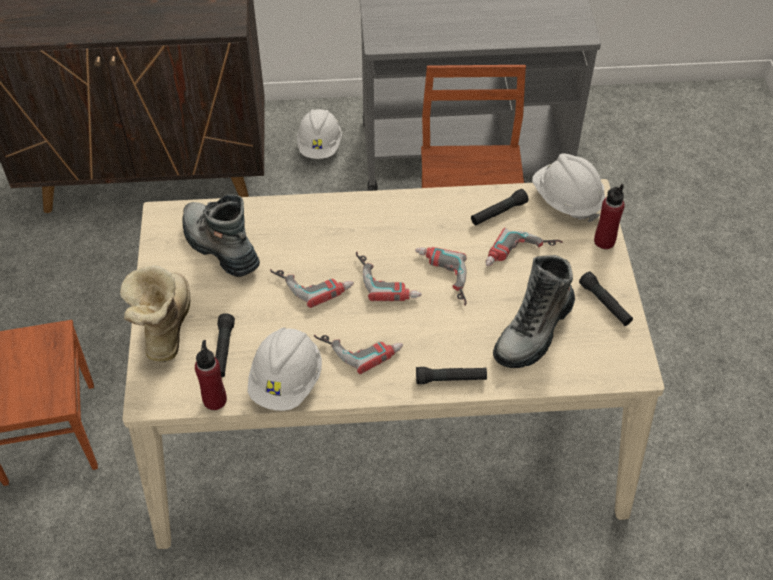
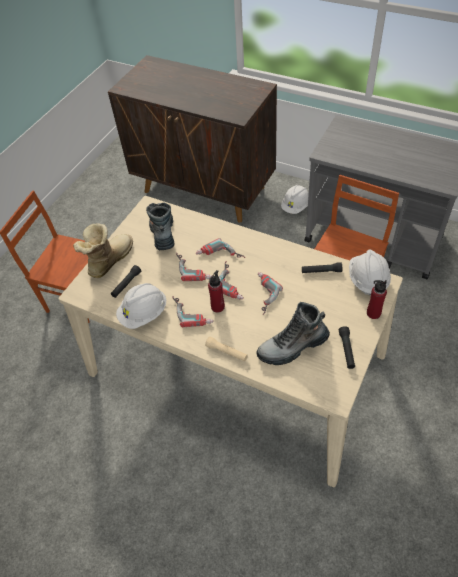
camera: 35 degrees right, 0 degrees up
red bottle [195,340,227,410] -> red bottle moved to [208,270,225,312]
black flashlight [416,367,487,384] -> beige flashlight [205,337,248,362]
power drill [486,228,562,266] -> power drill moved to [196,238,245,258]

